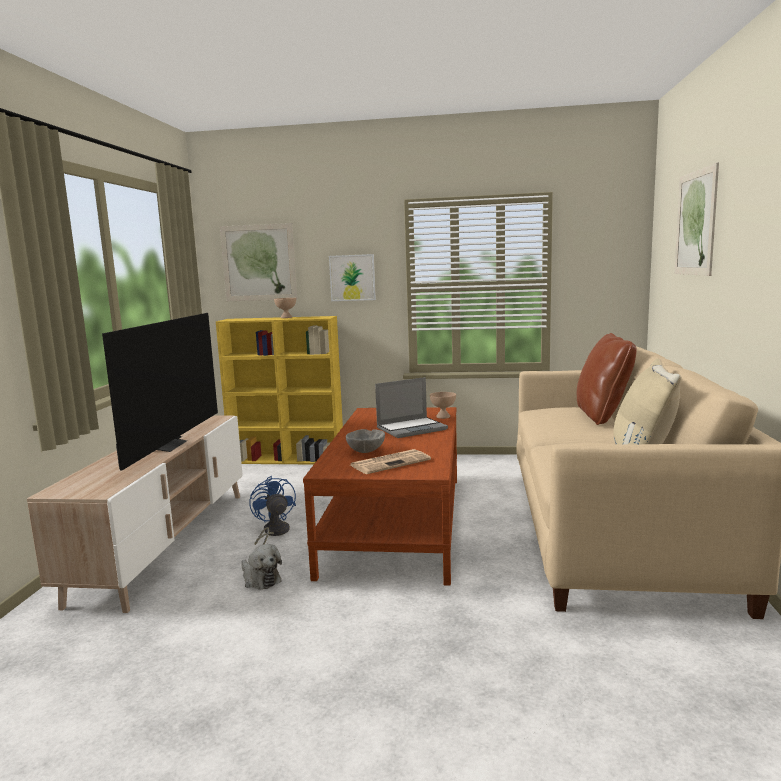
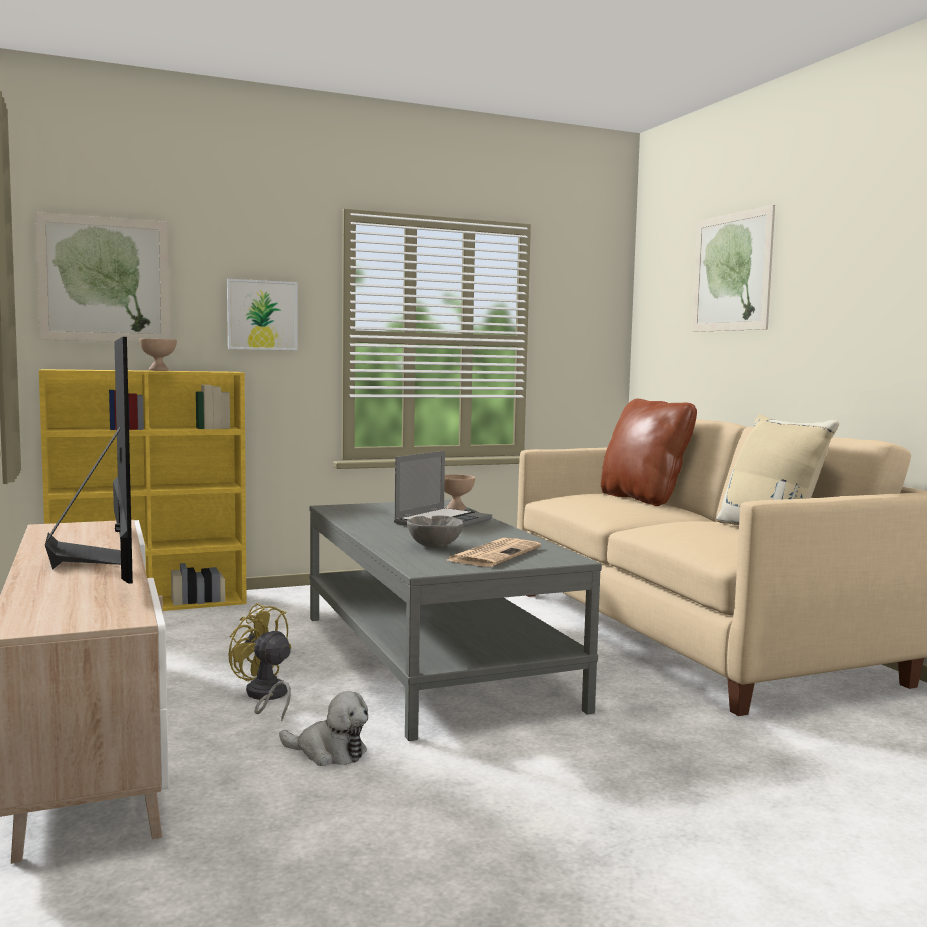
camera: 30 degrees left, 5 degrees down
blue fan [249,476,296,545] -> yellow fan [228,603,291,721]
brown coffee table [303,407,457,586] -> grey coffee table [310,500,602,741]

